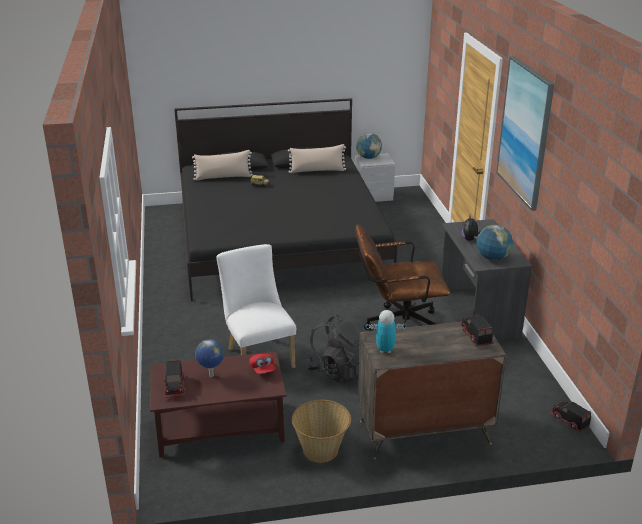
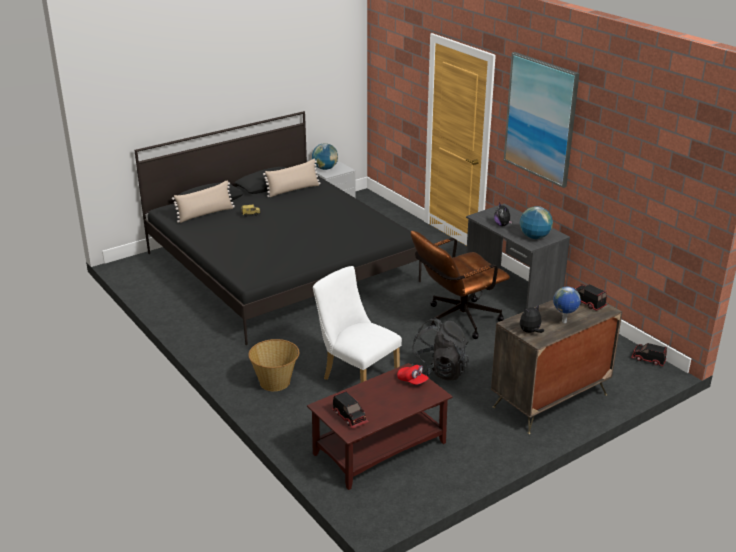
camera: 25 degrees left, 0 degrees up
globe [195,339,224,377] -> globe moved to [553,287,581,323]
basket [292,400,351,463] -> basket moved to [248,339,299,391]
toy robot [366,310,407,353] -> plush toy [520,305,544,333]

